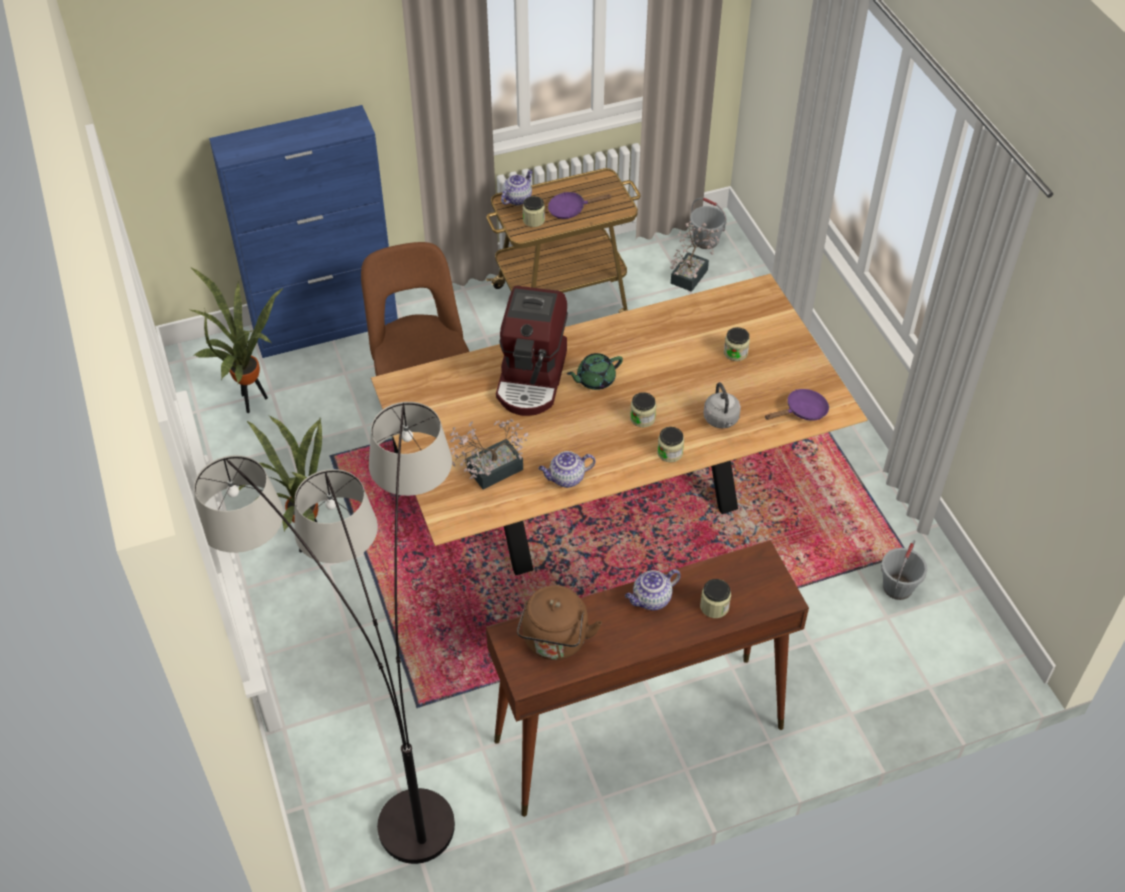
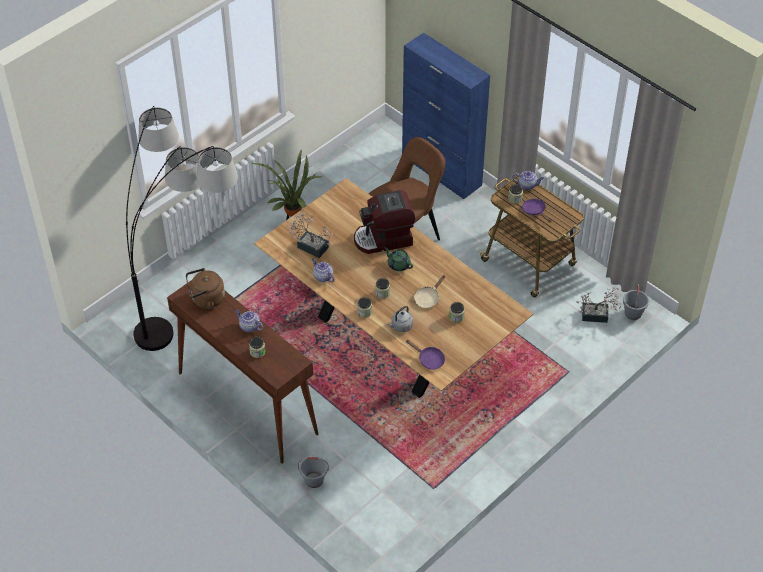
camera: 65 degrees right, 0 degrees up
potted plant [191,268,283,413] -> none
grey bucket [881,540,927,600] -> grey bucket moved to [298,456,329,488]
none -> beige frying pan [414,275,445,308]

